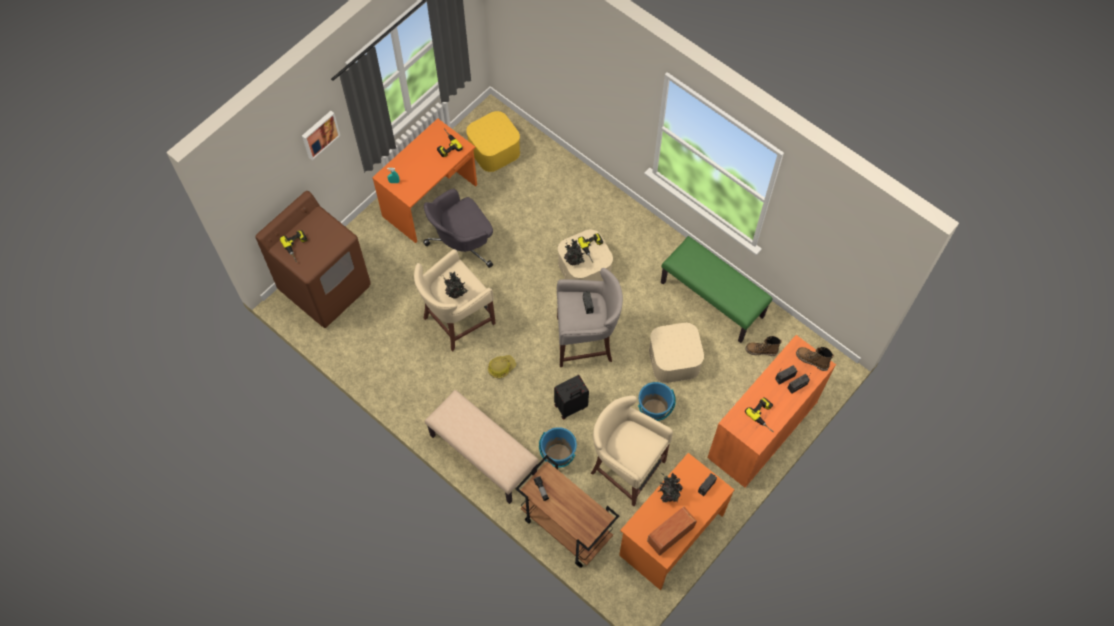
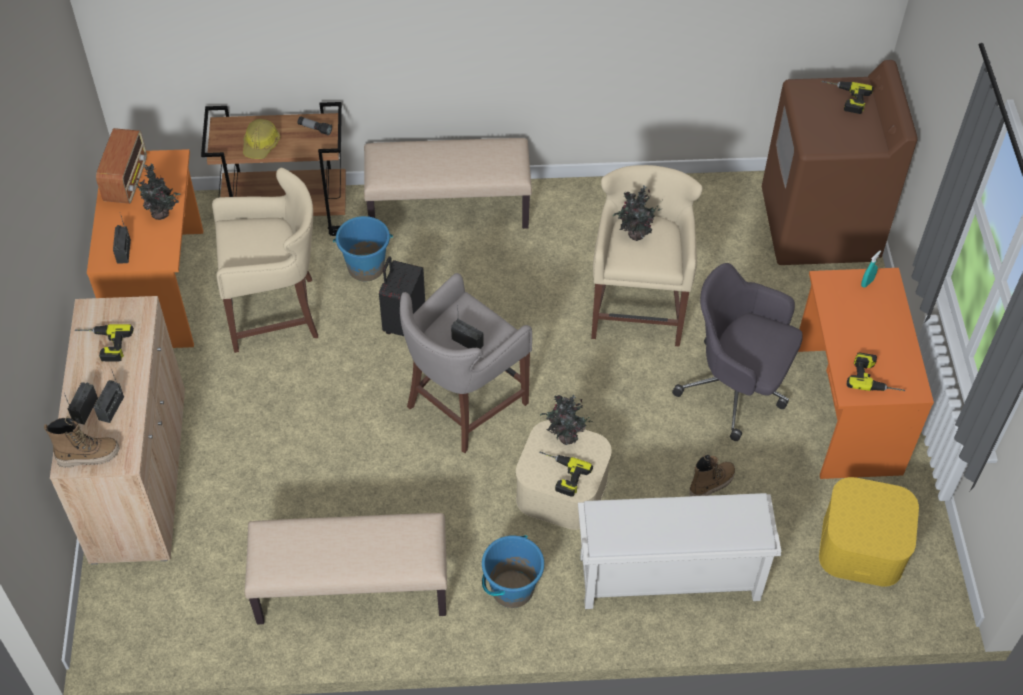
camera: 135 degrees right, 10 degrees down
picture [302,111,340,160] -> none
grey office chair [423,189,493,268] -> grey office chair turned 75 degrees counterclockwise [672,263,803,441]
hard hat [488,355,516,378] -> hard hat moved to [243,119,280,159]
blue bucket [638,382,676,421] -> blue bucket moved to [482,535,544,608]
beige storage box [649,323,704,383] -> none
green bench [661,236,772,343] -> beige bench [245,513,447,624]
orange cabinet [707,335,836,488] -> beige cabinet [50,296,185,564]
boot [745,336,782,356] -> boot moved to [689,455,735,496]
none -> white shoe rack [578,493,781,609]

